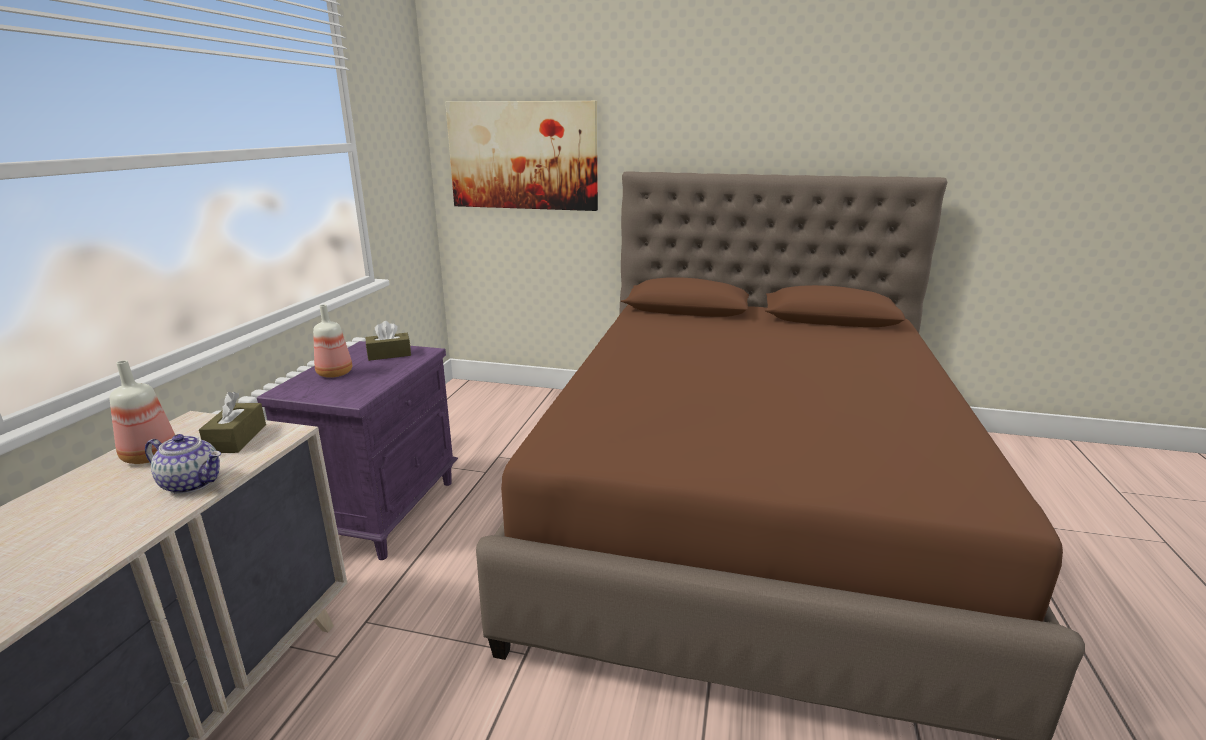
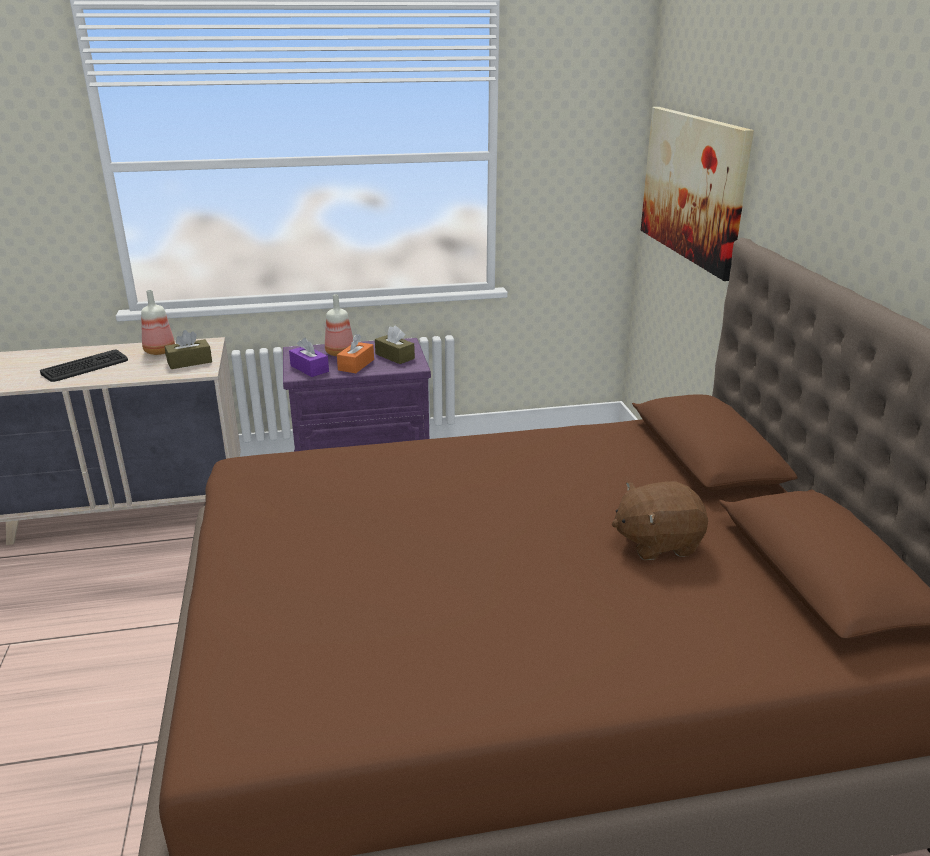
camera: 65 degrees right, 5 degrees up
teapot [145,434,221,494] -> none
none -> keyboard [40,349,128,382]
none -> purple tissue box [289,338,329,377]
none -> orange tissue box [337,334,374,373]
none -> brown plush toy [612,481,708,560]

